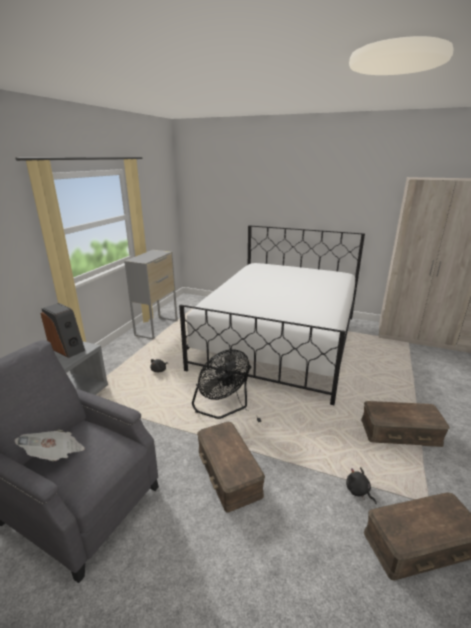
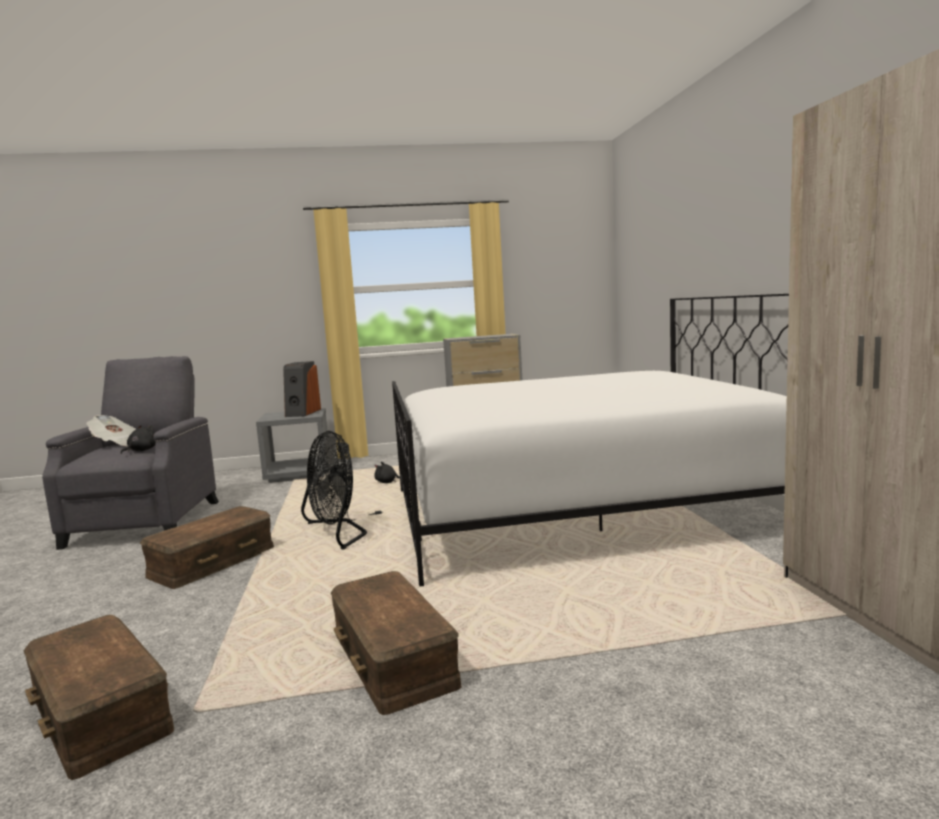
camera: 60 degrees right, 15 degrees down
black fan [192,349,261,422] -> black fan turned 150 degrees counterclockwise [301,431,382,550]
black plush toy [346,467,377,504] -> black plush toy moved to [120,425,155,454]

